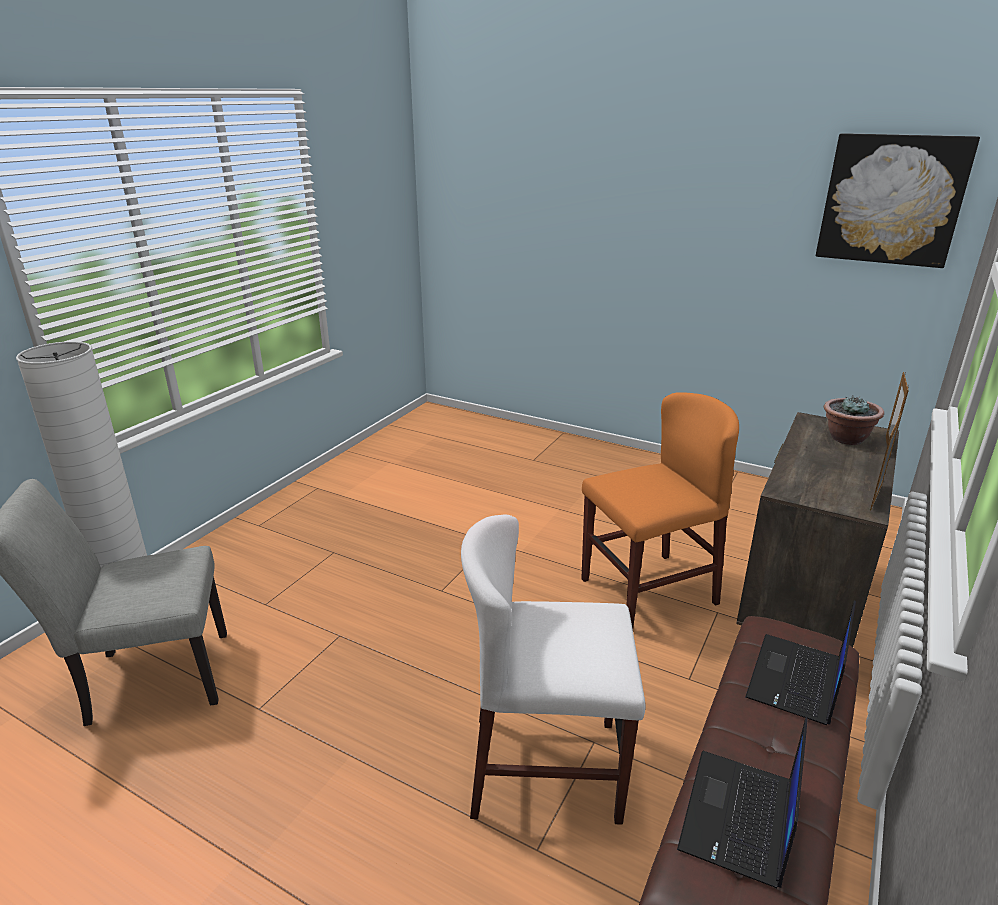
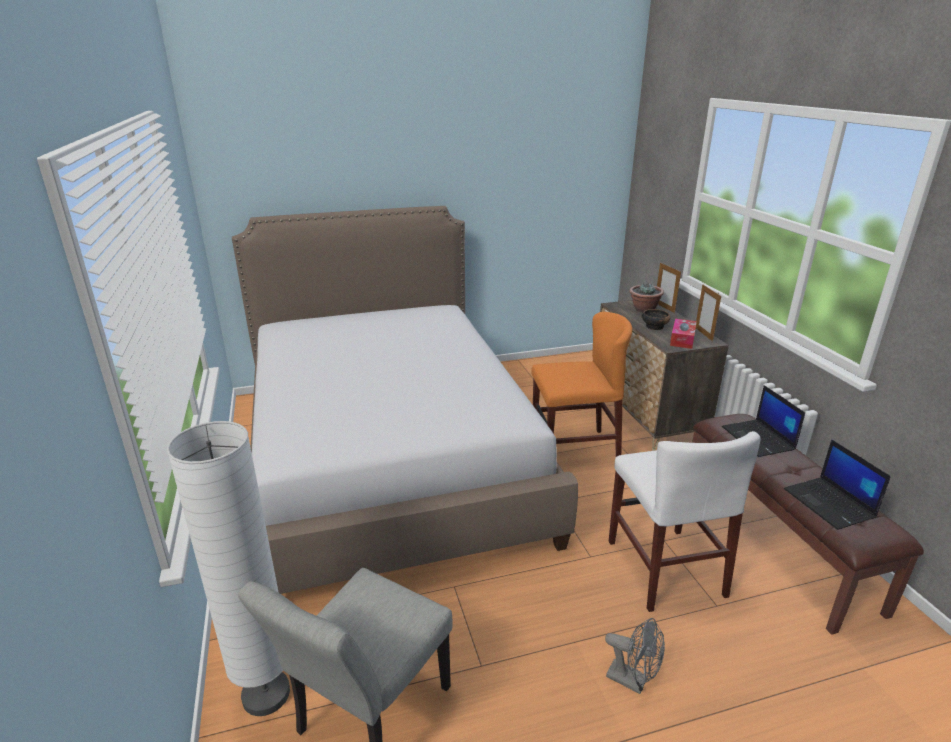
camera: 45 degrees left, 0 degrees up
white chair [461,515,645,825] -> white chair turned 60 degrees counterclockwise [609,431,761,612]
orange chair [581,392,739,629] -> orange chair turned 60 degrees clockwise [531,312,632,457]
picture [816,133,980,268] -> none
none -> bed [232,206,578,594]
none -> grey fan [605,618,665,694]
none -> bowl [642,309,671,330]
none -> tissue box [670,319,697,349]

